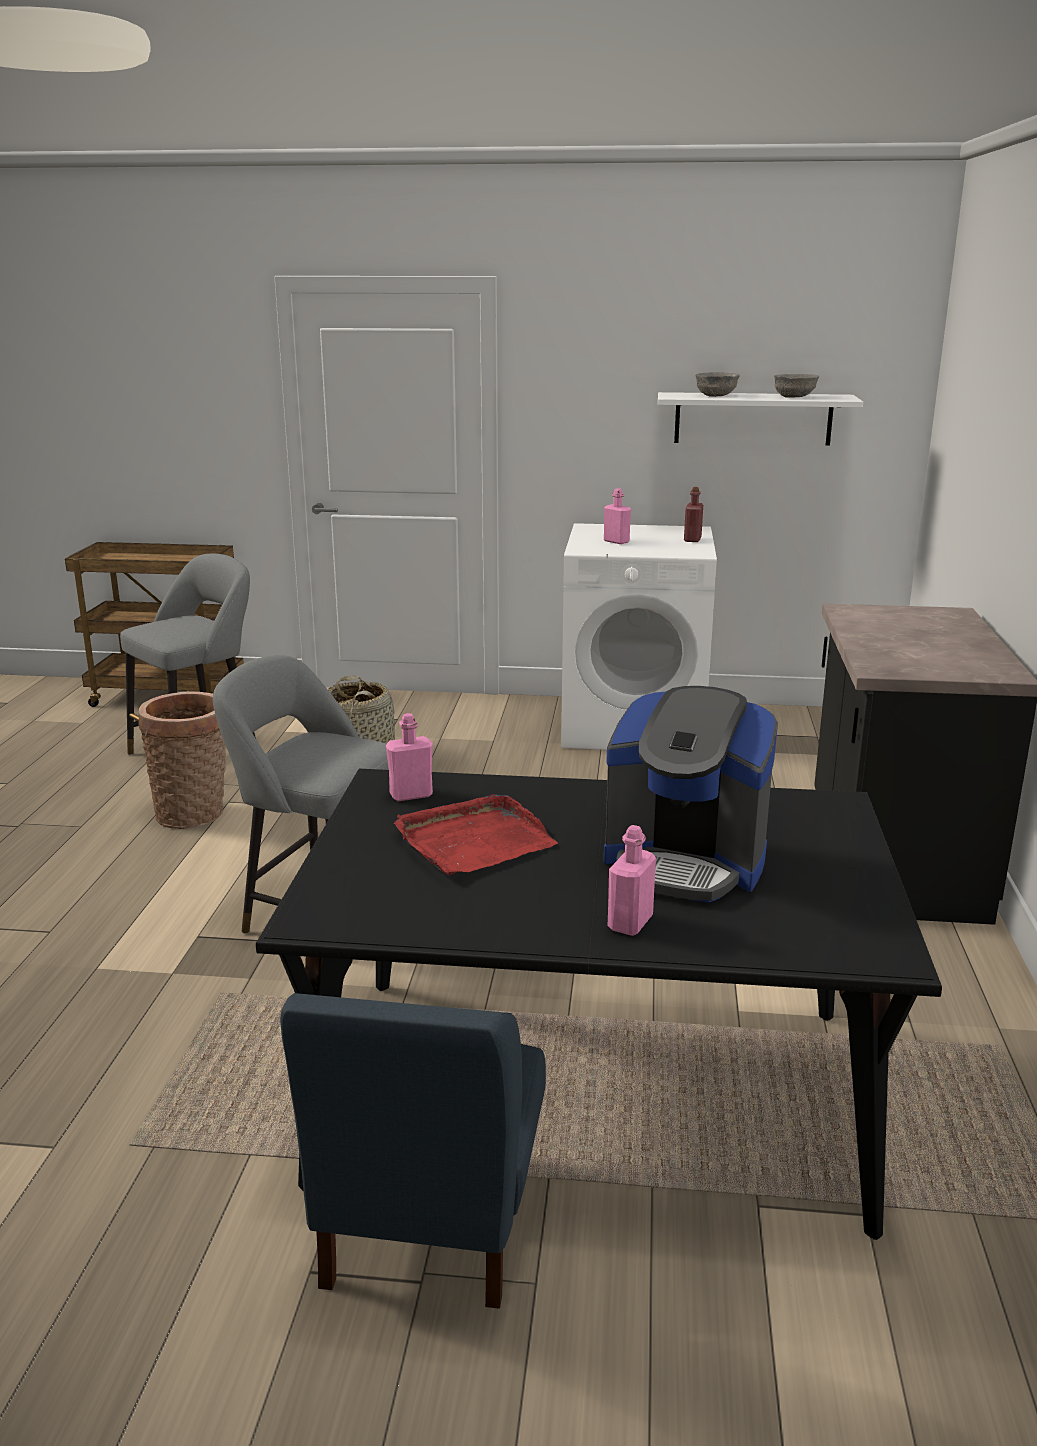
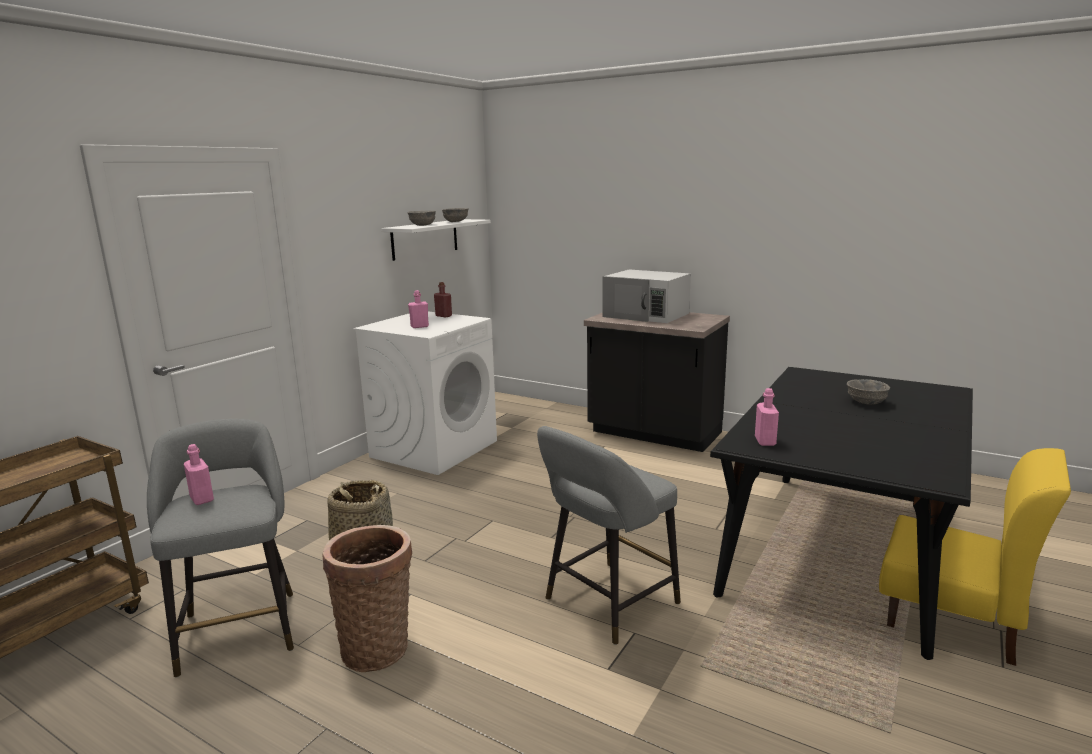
camera: 65 degrees left, 5 degrees down
blue chair [280,993,546,1309] -> yellow chair [879,448,1071,666]
red tray [394,794,558,875] -> none
coffee machine [604,686,778,903] -> grey bowl [847,379,890,405]
pink bottle [608,825,656,936] -> pink bottle moved to [184,444,214,505]
none -> white microwave [602,270,691,323]

